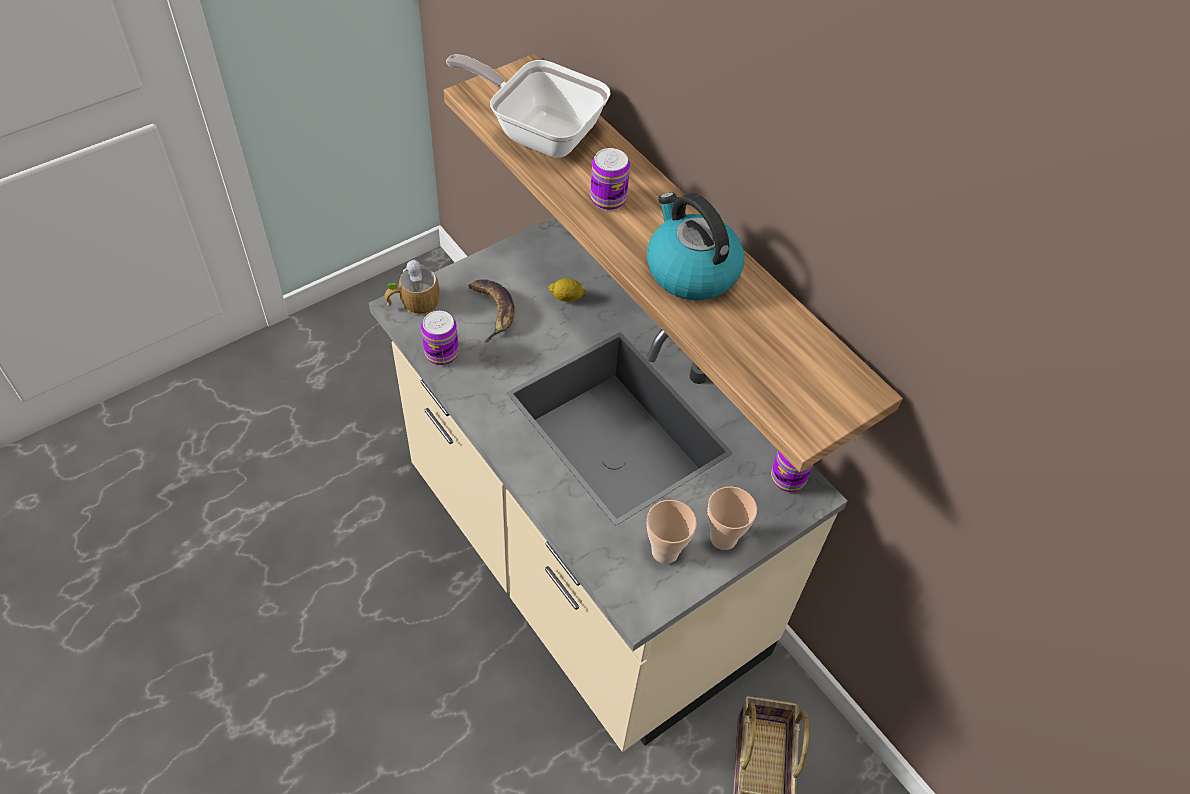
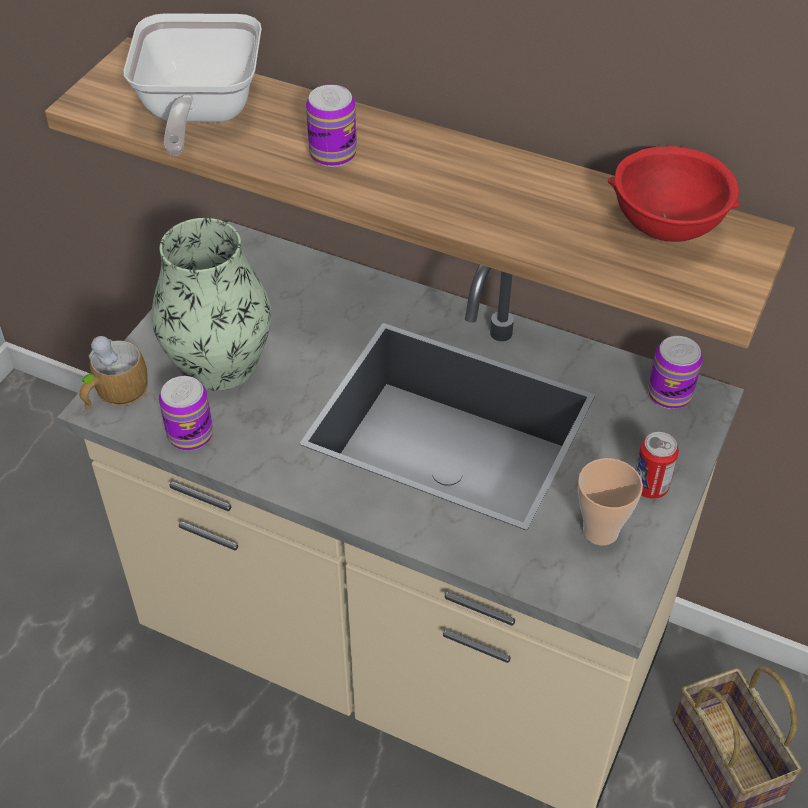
camera: 25 degrees left, 5 degrees down
frying pan [446,54,611,158] -> frying pan turned 90 degrees counterclockwise [124,13,262,156]
banana [469,279,515,342] -> vase [151,218,271,391]
lemon [548,278,587,302] -> none
kettle [647,192,744,301] -> none
cup [707,486,757,550] -> can [635,432,679,499]
none -> red bowl [608,146,740,242]

